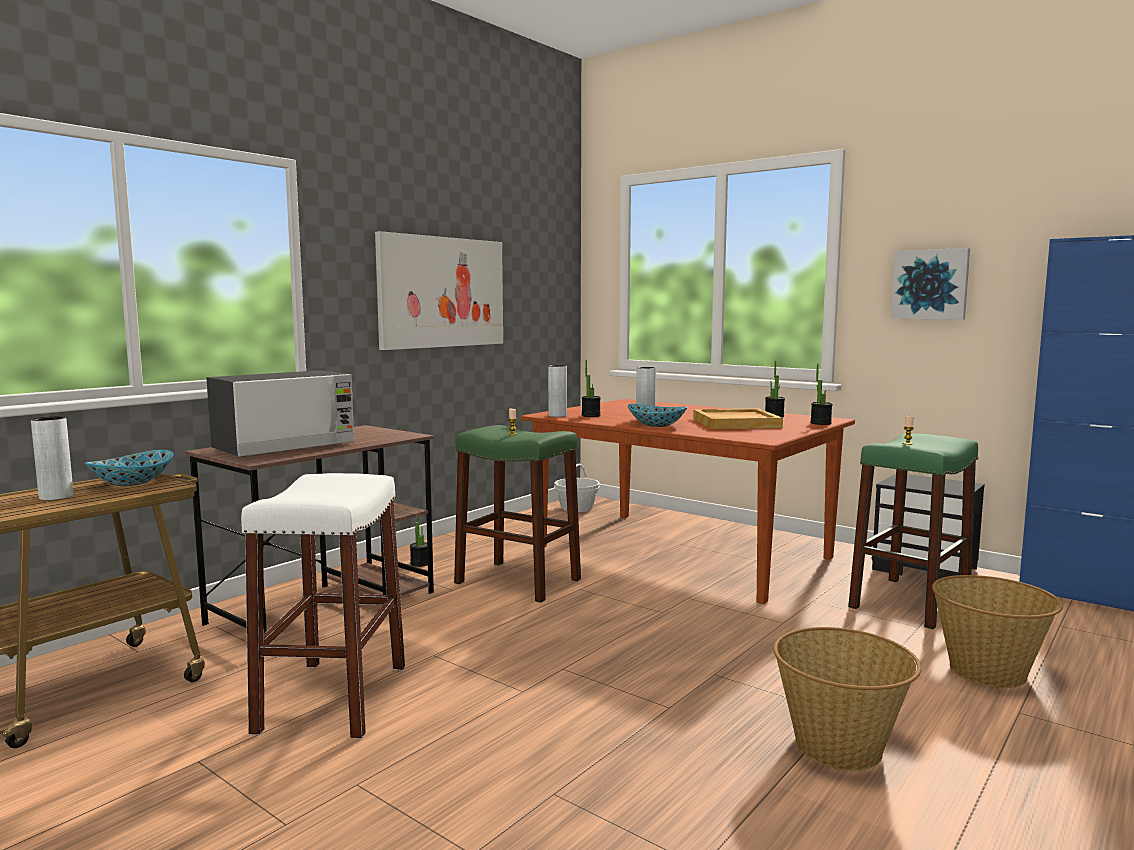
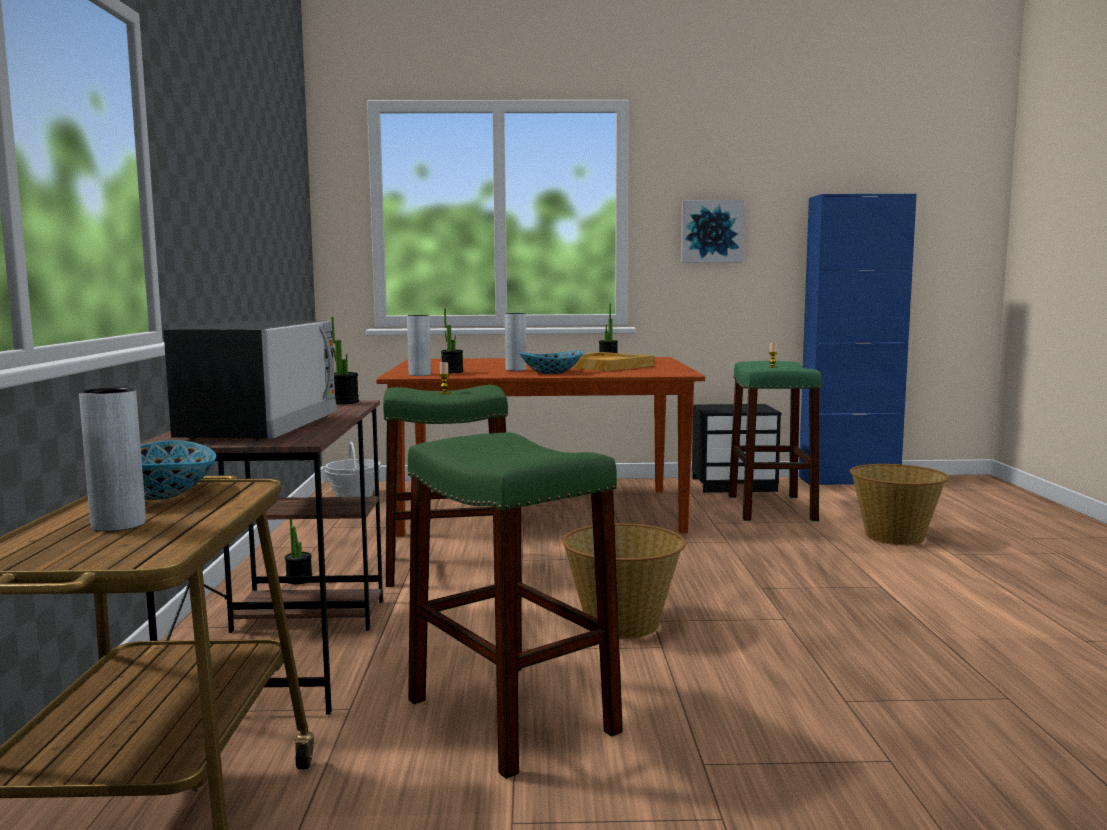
camera: 40 degrees left, 0 degrees up
white stool [241,473,405,739] -> green stool [408,432,623,779]
picture [375,231,503,350] -> none
basket [773,627,921,770] -> basket moved to [562,523,686,639]
potted plant [810,364,833,425] -> potted plant moved to [331,317,359,404]

